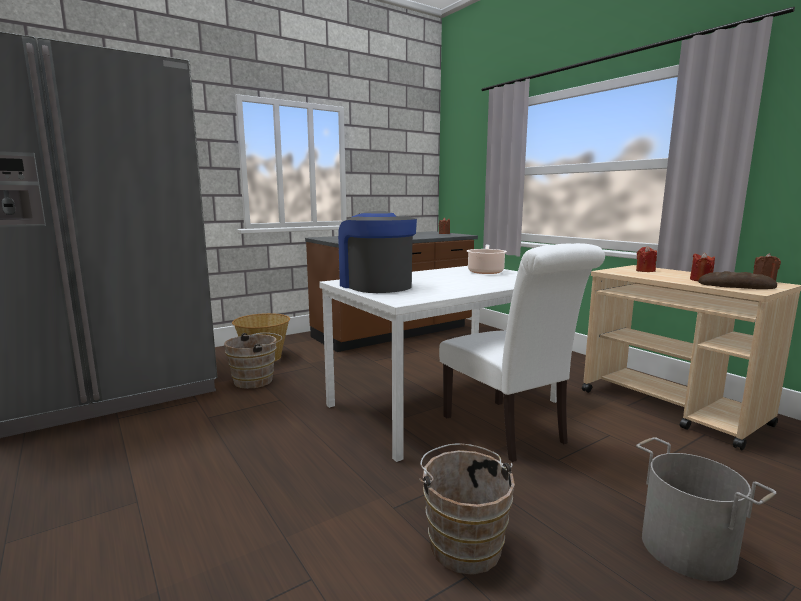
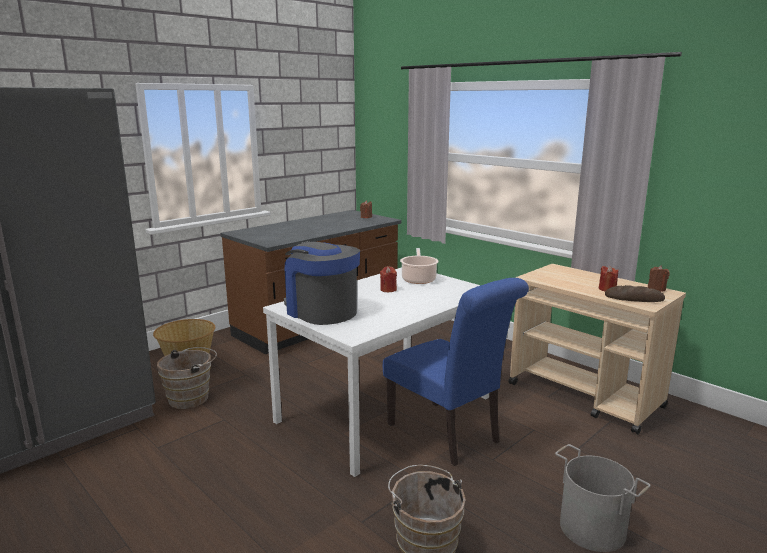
camera: 10 degrees left, 5 degrees up
white chair [439,243,605,462] -> blue chair [383,278,529,466]
red candle [636,246,657,272] -> red candle moved to [380,266,397,292]

